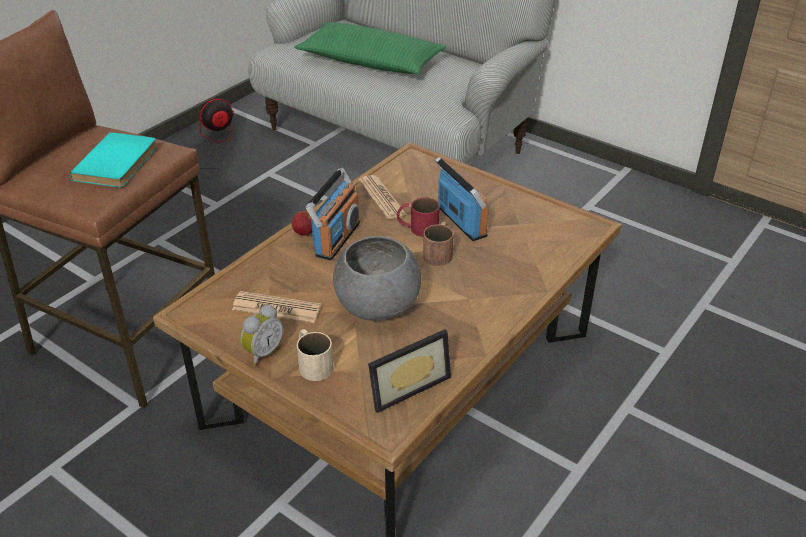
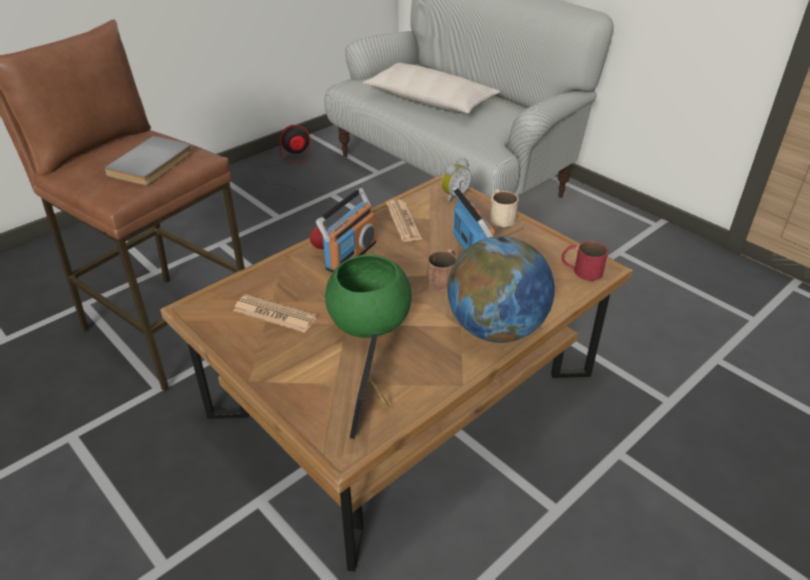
camera: 10 degrees right, 0 degrees up
turquoise book [70,132,157,187] -> grey book [103,136,192,185]
alarm clock [240,305,283,365] -> alarm clock moved to [441,158,471,202]
green pillow [294,22,446,74] -> beige pillow [363,63,501,113]
beige mug [297,329,333,381] -> beige mug moved to [490,189,518,227]
grey bowl [333,236,421,321] -> green bowl [325,255,411,338]
picture frame [368,329,451,413] -> picture frame turned 120 degrees clockwise [350,334,391,439]
red mug [397,197,440,237] -> red mug moved to [561,241,608,281]
none -> globe [447,236,555,343]

